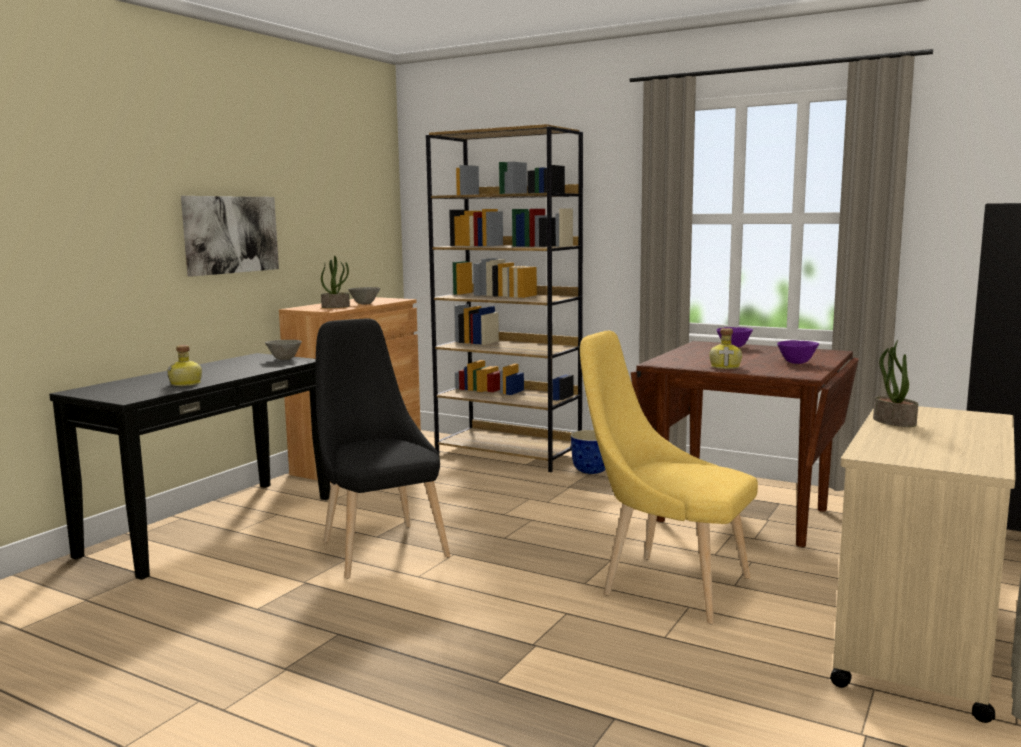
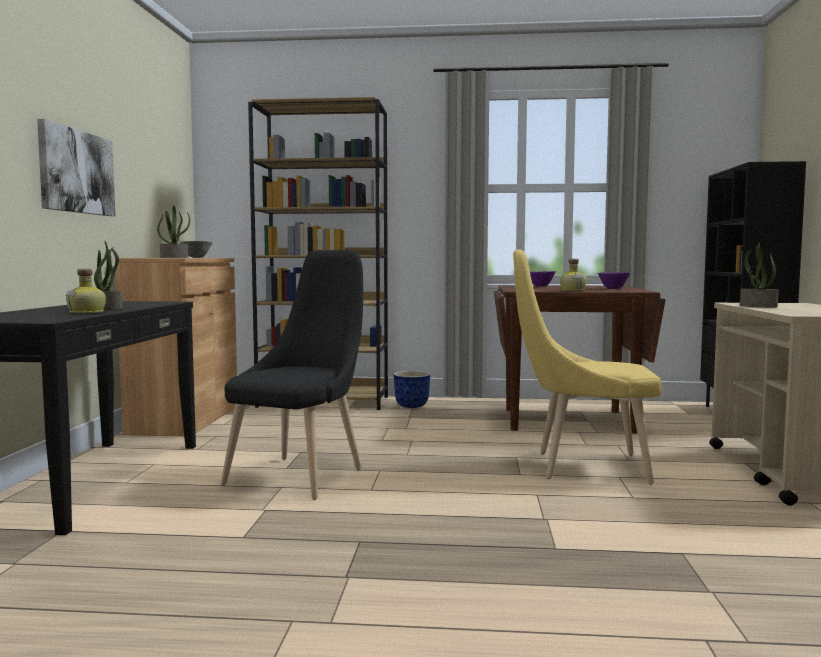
camera: 25 degrees left, 5 degrees down
grey bowl [265,340,302,360] -> none
black chair [315,319,451,579] -> black chair turned 75 degrees clockwise [221,250,363,500]
none -> potted plant [94,240,123,310]

